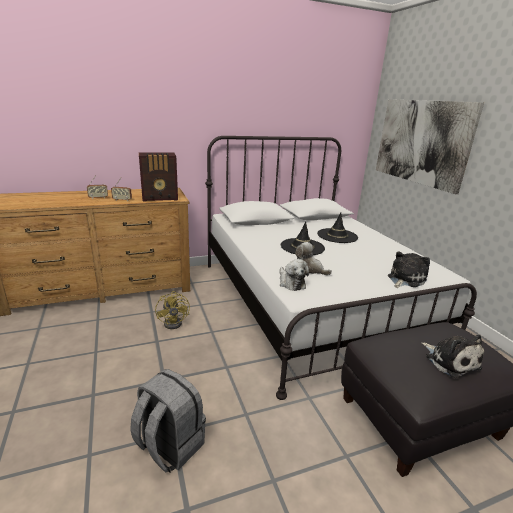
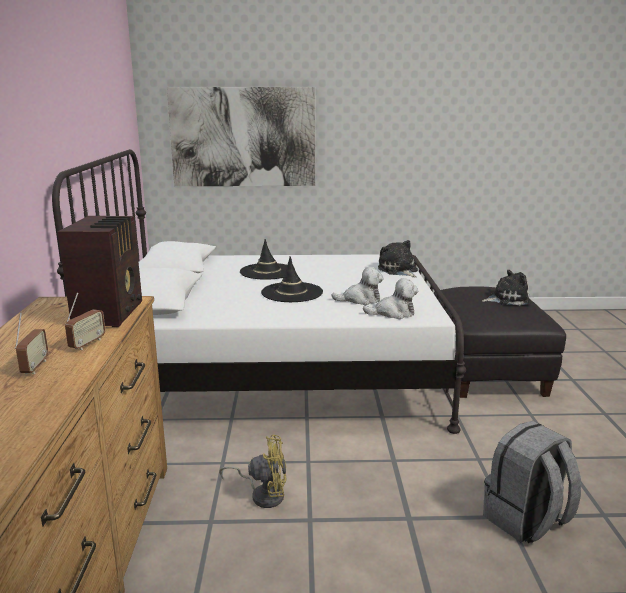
camera: 70 degrees left, 5 degrees down
plush toy [295,242,332,275] -> plush toy turned 150 degrees counterclockwise [332,267,383,305]

